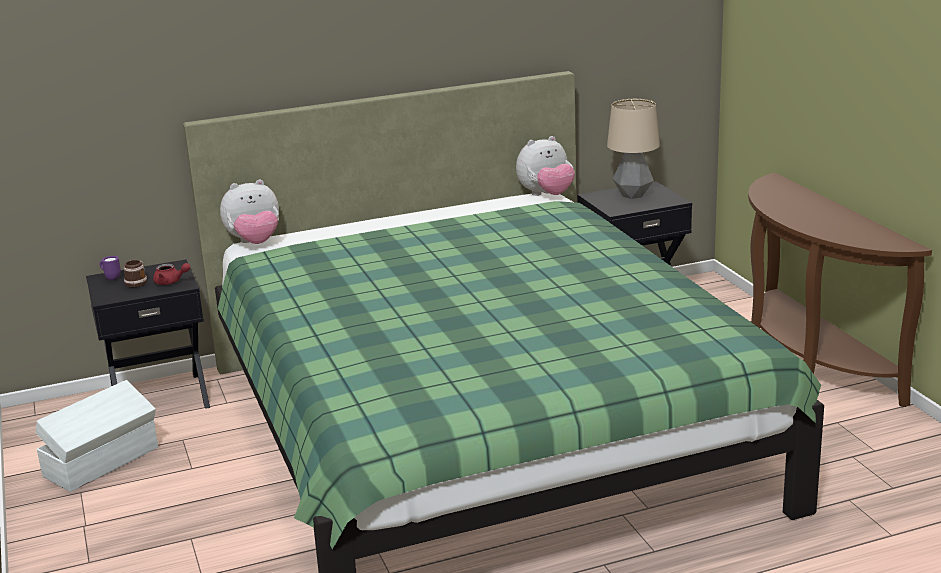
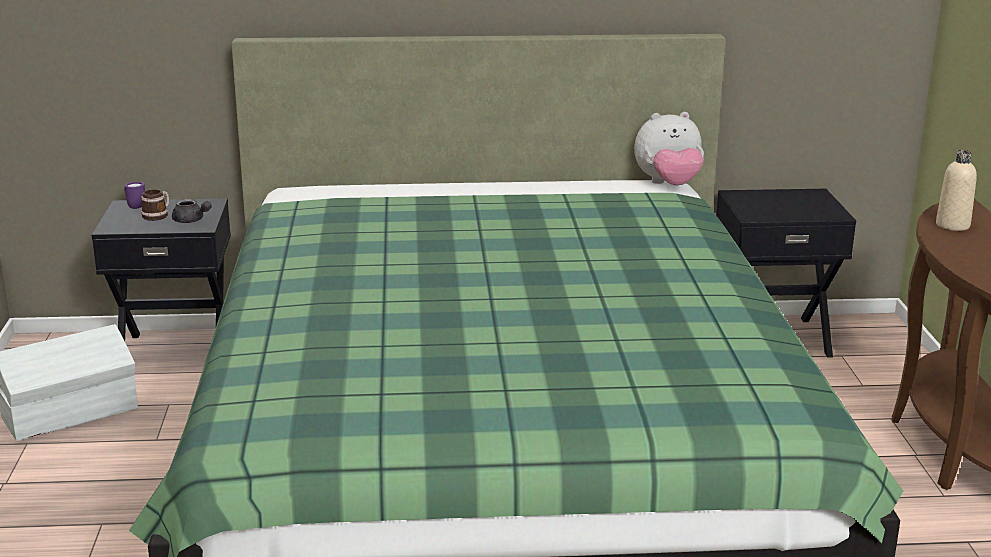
camera: 15 degrees right, 0 degrees up
red teapot [153,263,190,285] -> grey teapot [172,199,212,223]
plush toy [220,180,279,244] -> none
table lamp [607,99,660,199] -> none
none -> beige bottle [936,150,977,231]

